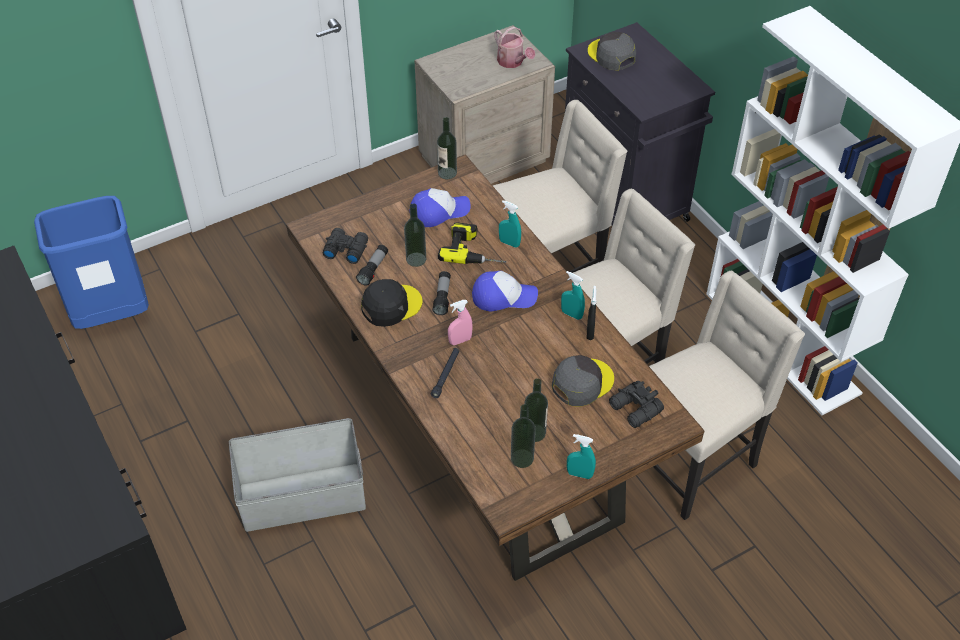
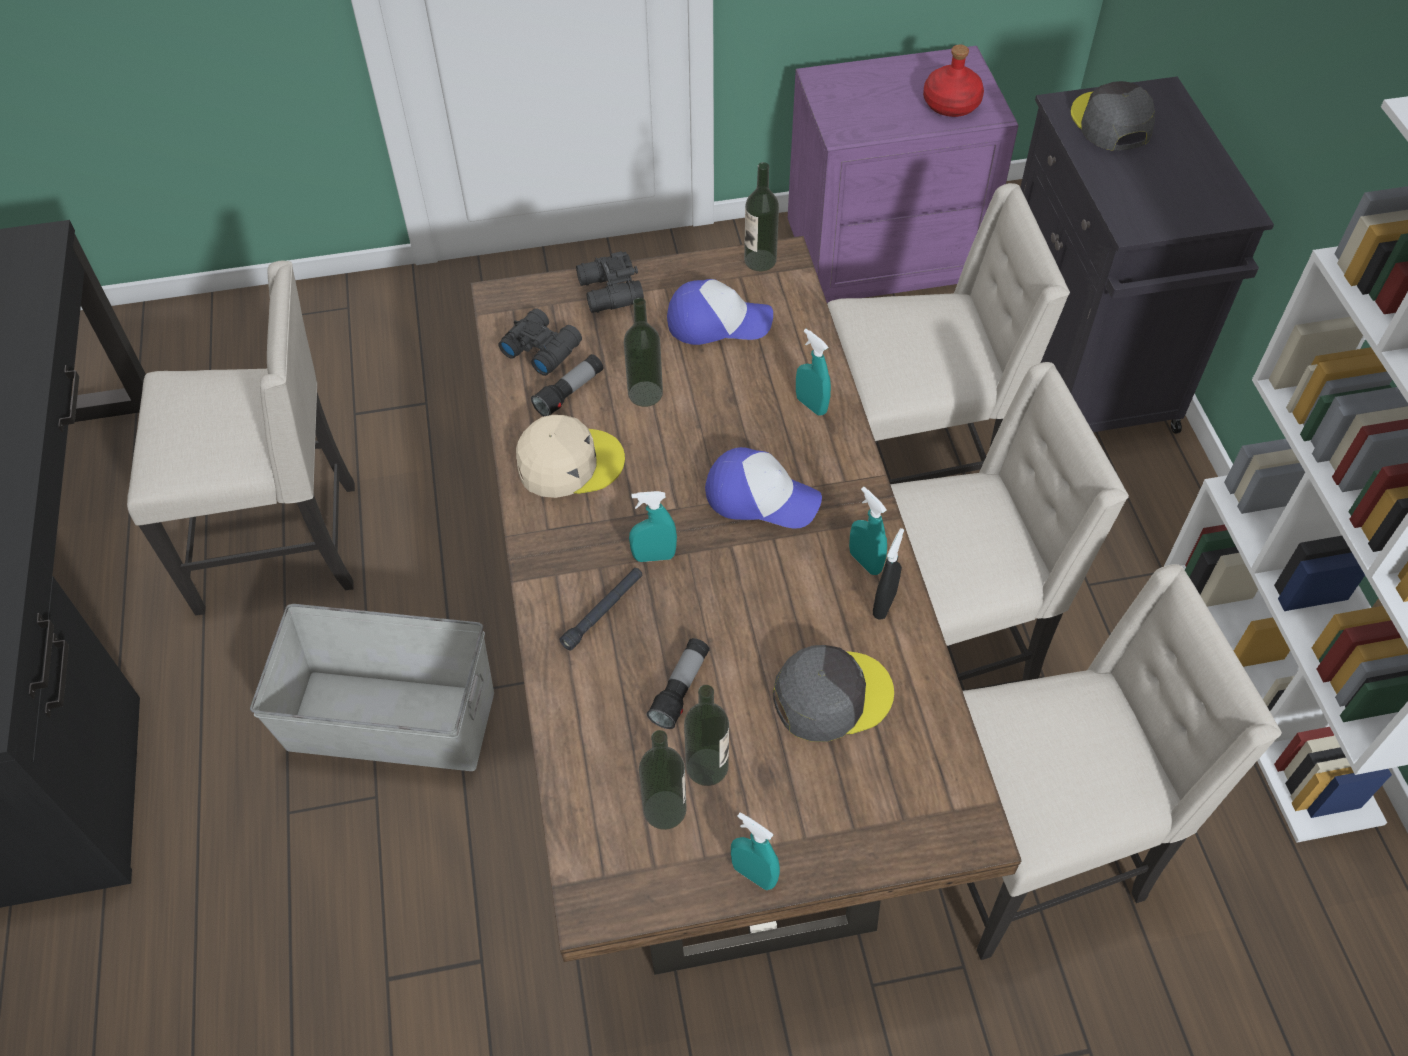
camera: 20 degrees right, 5 degrees up
blue trash can [34,196,149,329] -> none
black cap [361,279,423,327] -> beige cap [516,415,625,498]
beige nightstand [414,25,555,184] -> purple nightstand [788,46,1019,303]
flashlight [432,271,451,315] -> flashlight moved to [646,638,710,729]
power drill [438,223,506,264] -> none
pink spray bottle [448,300,473,345] -> turquoise spray bottle [629,491,677,562]
watering can [494,27,535,68] -> red bottle [923,45,984,117]
black binoculars [609,381,664,428] -> black binoculars moved to [576,251,644,313]
none -> beige chair [127,261,355,616]

